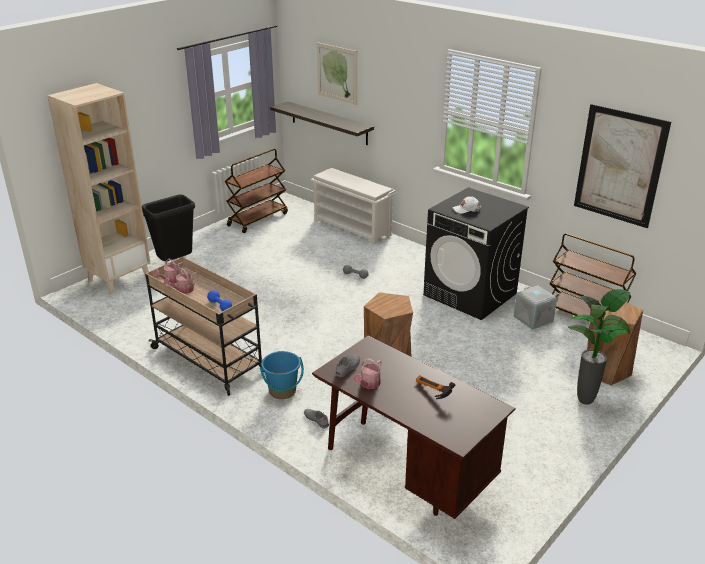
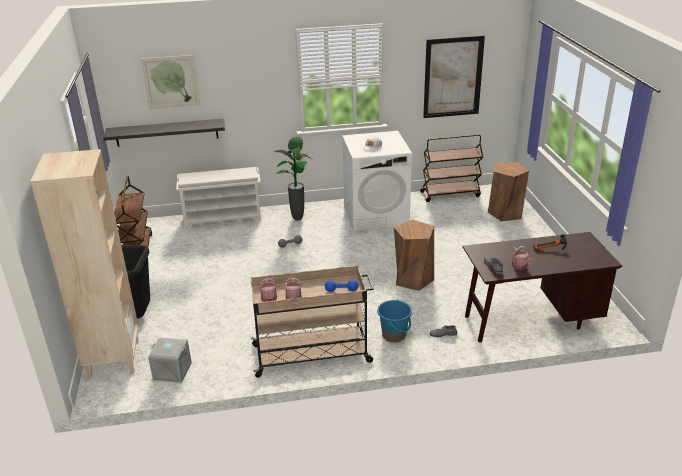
camera: 50 degrees left, 0 degrees up
black washing machine [423,187,529,320] -> white washing machine [342,131,412,232]
grey storage box [513,285,557,330] -> grey storage box moved to [148,337,192,383]
potted plant [568,289,630,405] -> potted plant moved to [274,137,310,221]

